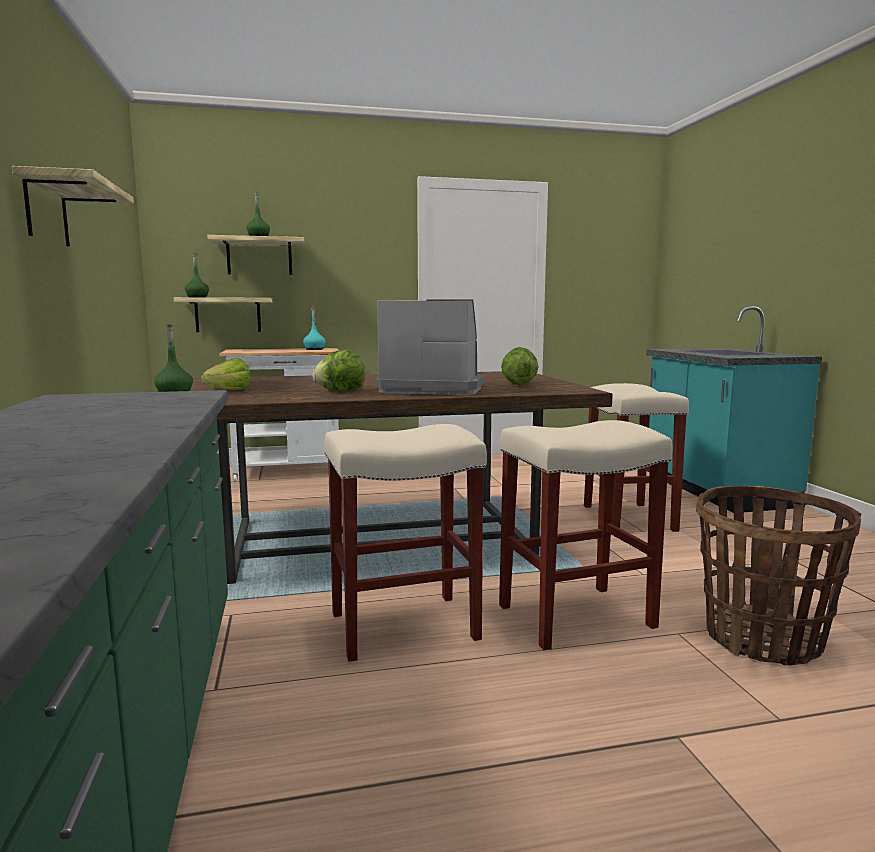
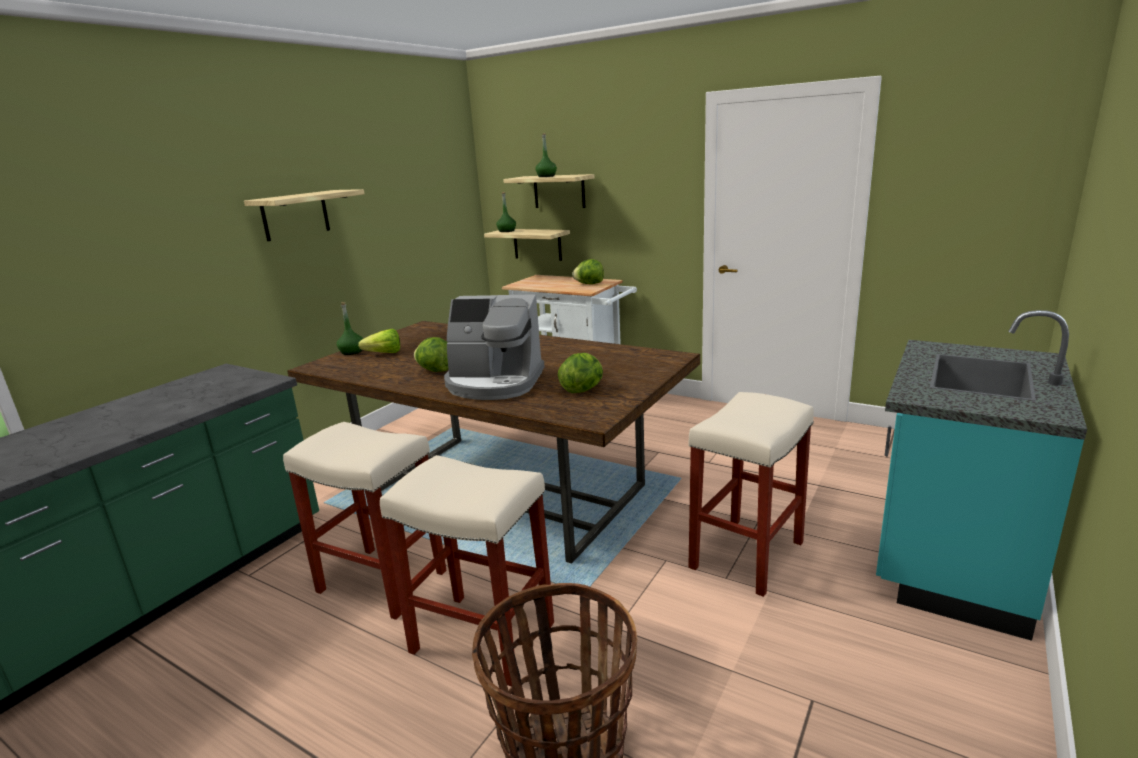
camera: 45 degrees right, 10 degrees up
turquoise bottle [303,307,326,350] -> lettuce [573,259,604,284]
coffee machine [375,299,484,395] -> coffee machine turned 135 degrees clockwise [444,294,545,400]

